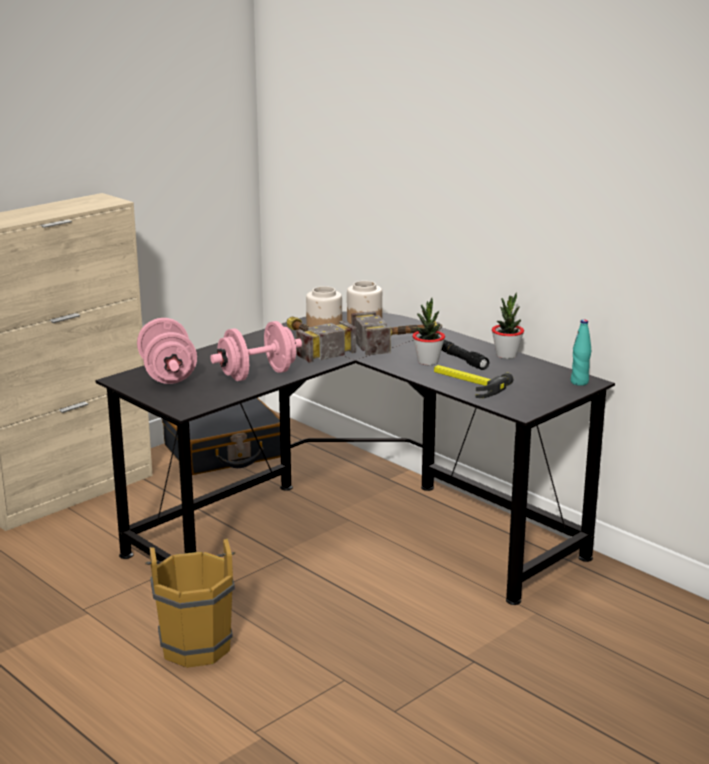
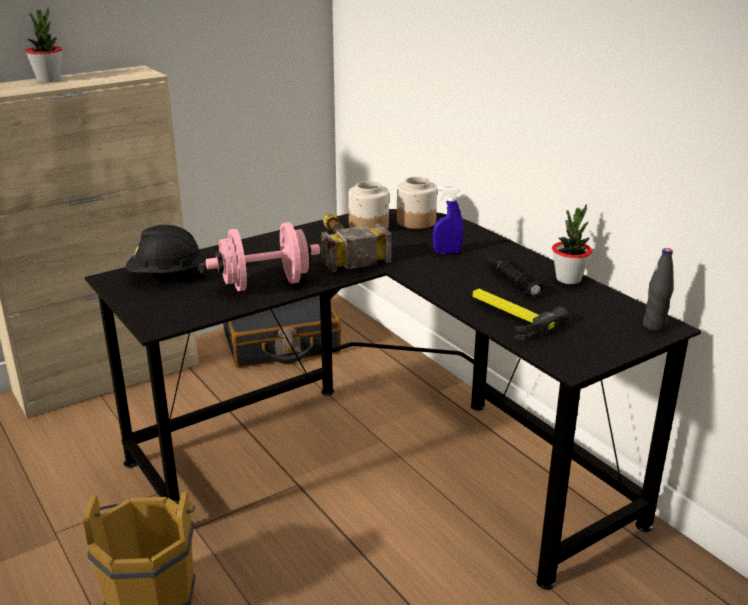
camera: 10 degrees right, 5 degrees up
pink dumbbell [137,318,197,384] -> black hard hat [126,225,206,273]
hammer [351,311,442,356] -> blue spray bottle [433,187,463,254]
potted plant [412,297,445,365] -> potted plant moved to [25,8,62,82]
turquoise bottle [571,320,591,386] -> black bottle [643,248,674,331]

